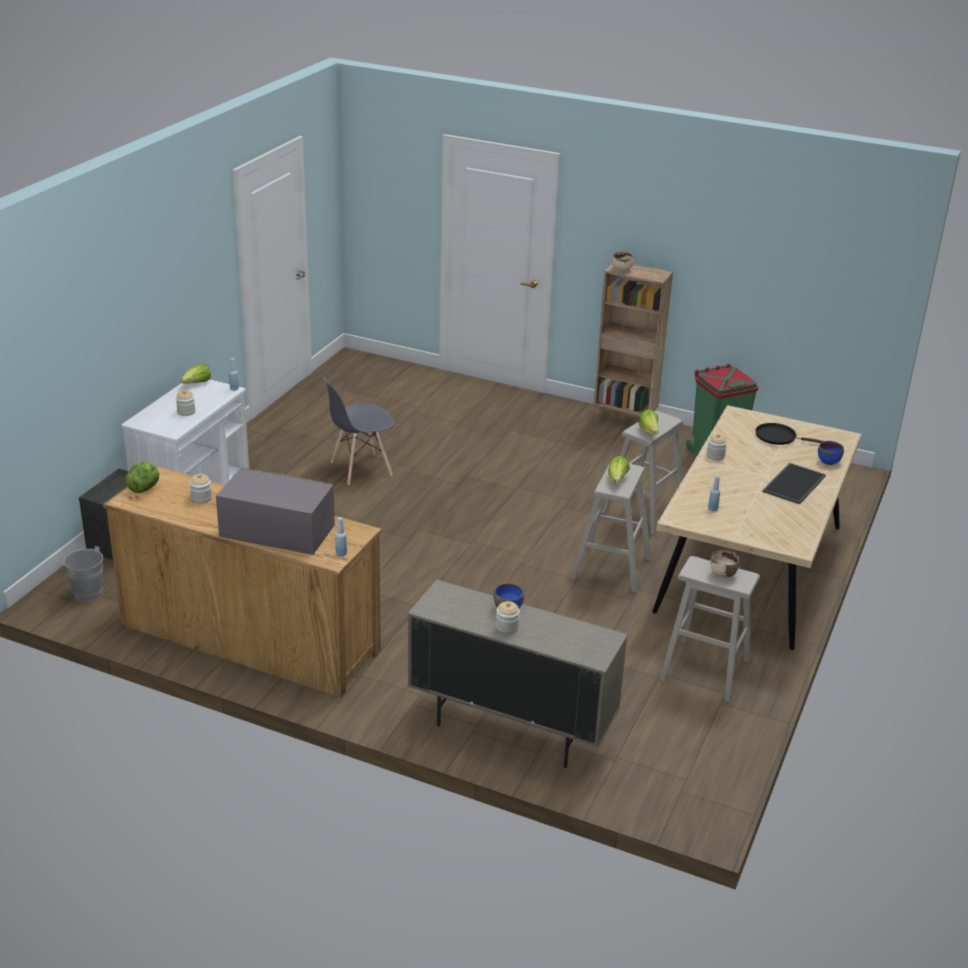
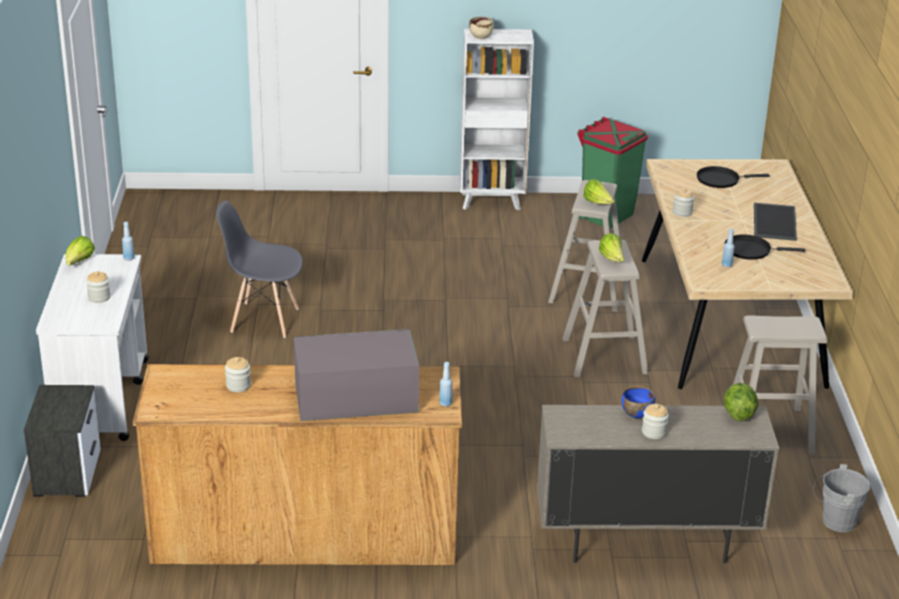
camera: 25 degrees left, 0 degrees up
grey bucket [58,546,103,601] -> grey bucket moved to [813,464,870,532]
lettuce [125,462,159,493] -> lettuce moved to [724,383,758,421]
grey chair [323,376,395,485] -> grey chair turned 60 degrees clockwise [216,200,303,338]
brown bookcase [594,263,673,422] -> white bookcase [460,29,534,210]
beige bowl [710,550,740,578] -> none
blue bowl [818,441,844,465] -> none
none -> black frying pan [725,234,805,260]

